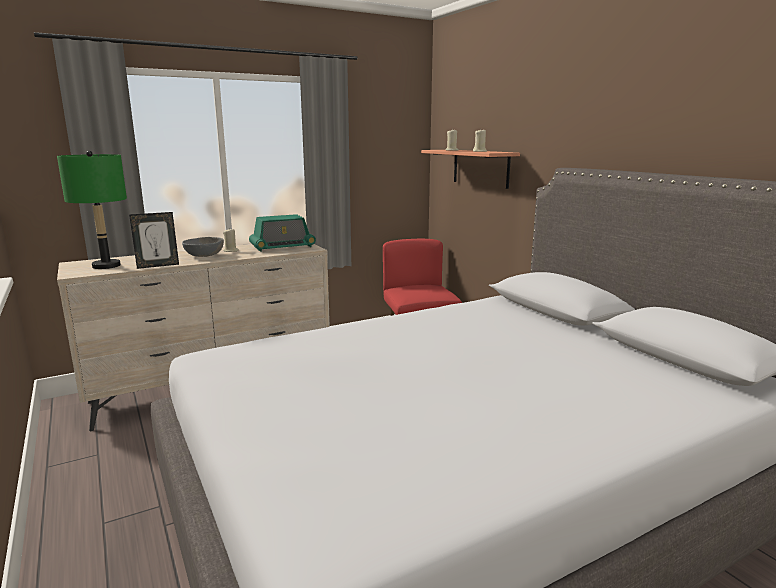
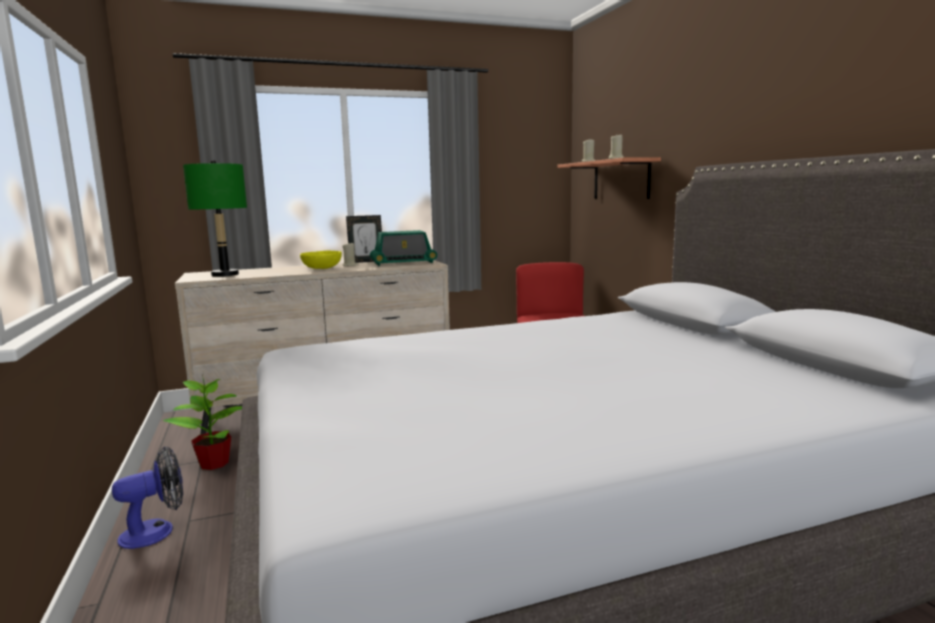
camera: 10 degrees right, 5 degrees down
picture frame [129,212,179,269] -> picture frame moved to [346,215,382,263]
grey bowl [182,237,224,257] -> yellow bowl [300,251,342,269]
none -> fan [112,446,183,549]
none -> potted plant [163,372,242,470]

